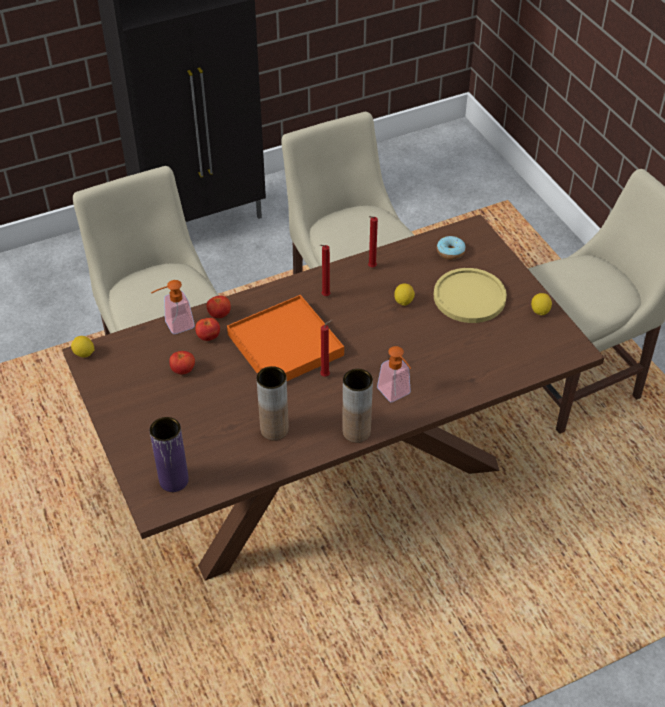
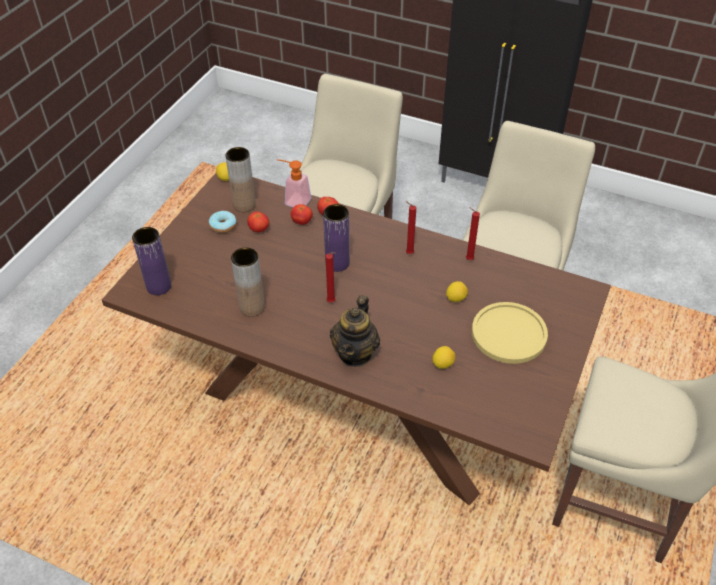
camera: 50 degrees right, 0 degrees up
orange tray [227,295,344,381] -> purple vase [323,204,350,272]
brown vase [342,369,373,443] -> brown vase moved to [225,147,256,212]
soap dispenser [377,346,411,402] -> teapot [330,295,380,367]
donut [437,236,466,260] -> donut moved to [209,211,236,233]
lemon [531,293,552,315] -> lemon moved to [432,346,455,369]

